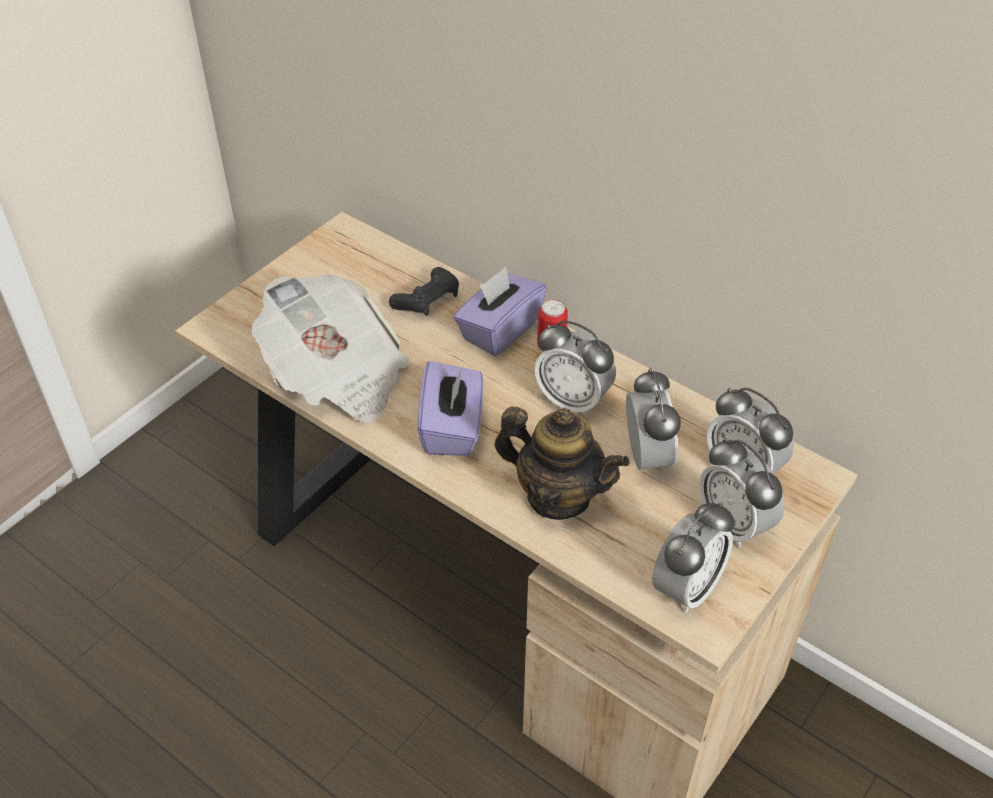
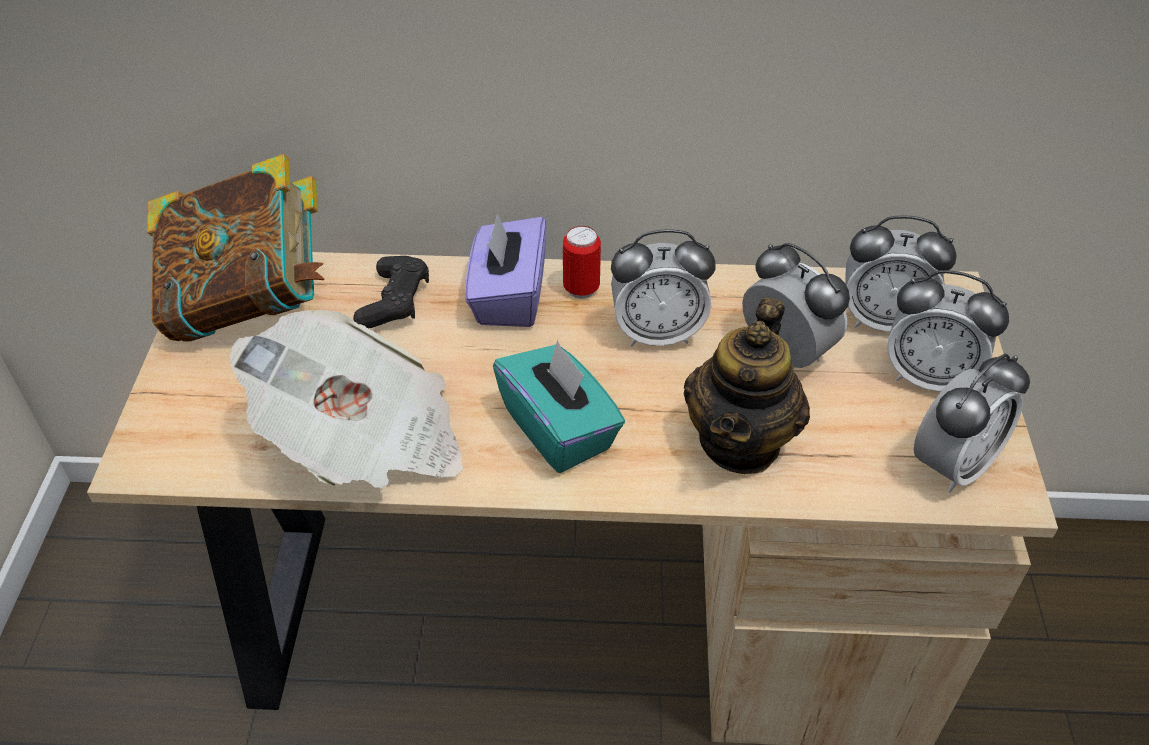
camera: 35 degrees left, 0 degrees up
purple tissue box [418,361,483,456] -> turquoise tissue box [493,340,625,473]
teapot [494,406,630,520] -> teapot turned 120 degrees clockwise [684,297,810,474]
alarm clock [652,501,734,613] -> alarm clock turned 45 degrees clockwise [914,354,1030,493]
none -> book [147,154,324,342]

